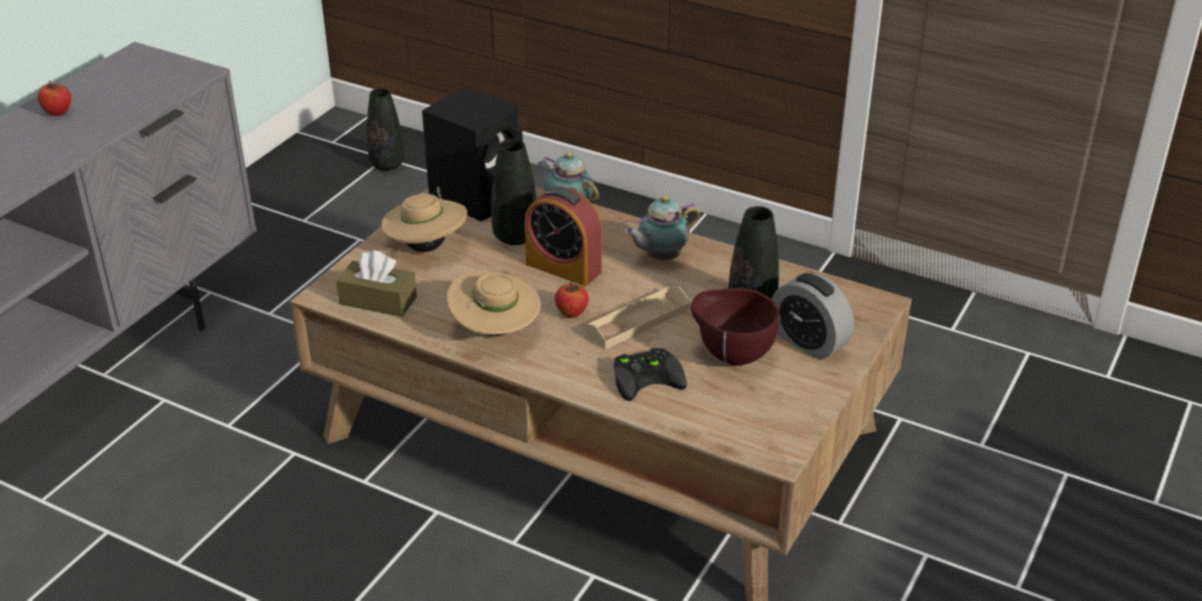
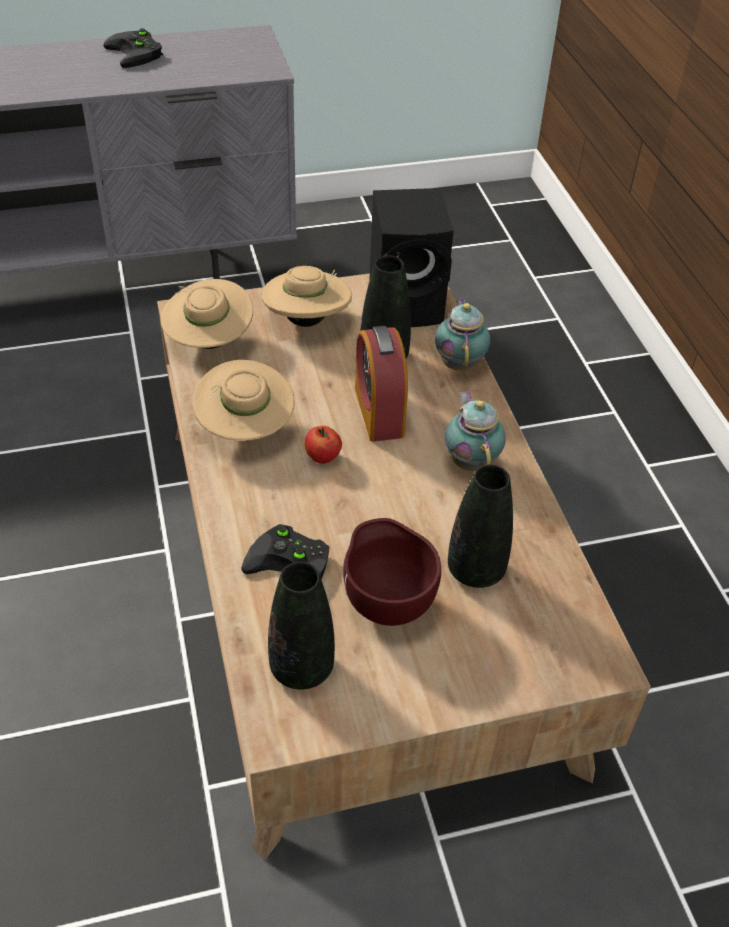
camera: 45 degrees right, 10 degrees up
apple [38,80,71,116] -> black game controller [104,28,163,68]
brown tissue box [336,250,417,317] -> beige hat [160,279,253,349]
black vase [367,88,404,171] -> black vase moved to [268,562,335,690]
beige tray [585,285,690,350] -> none
teapot [624,195,700,260] -> teapot turned 60 degrees clockwise [445,391,506,471]
alarm clock [772,273,854,360] -> none

